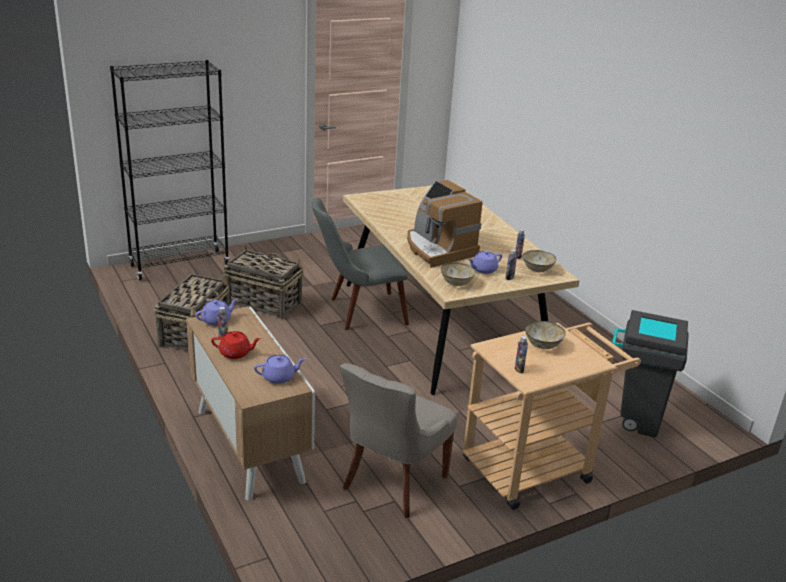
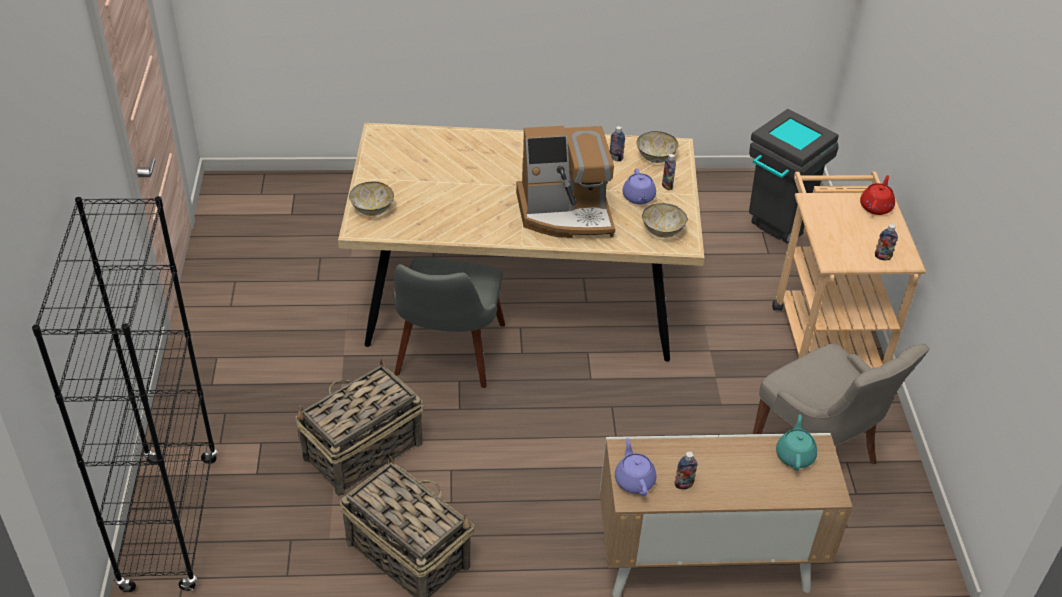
camera: 65 degrees left, 15 degrees up
red teapot [211,331,261,359] -> red teapot moved to [860,175,895,215]
purple teapot [254,355,306,384] -> turquoise teapot [776,414,817,470]
bowl [525,321,566,349] -> bowl moved to [349,182,394,216]

